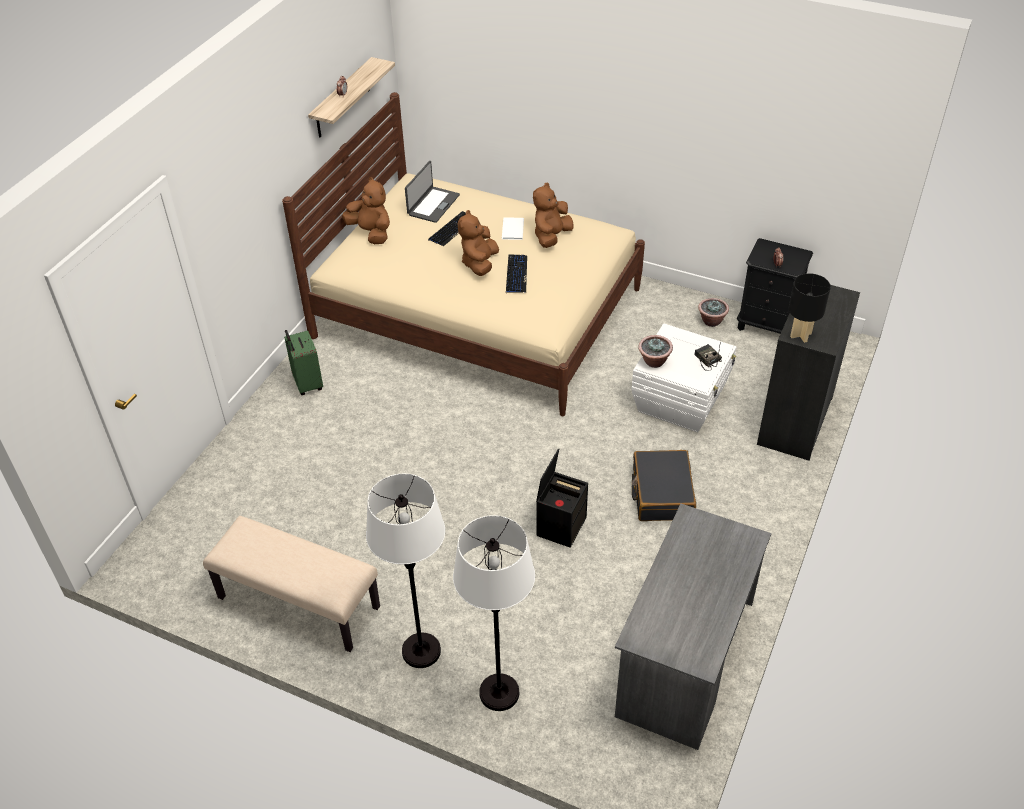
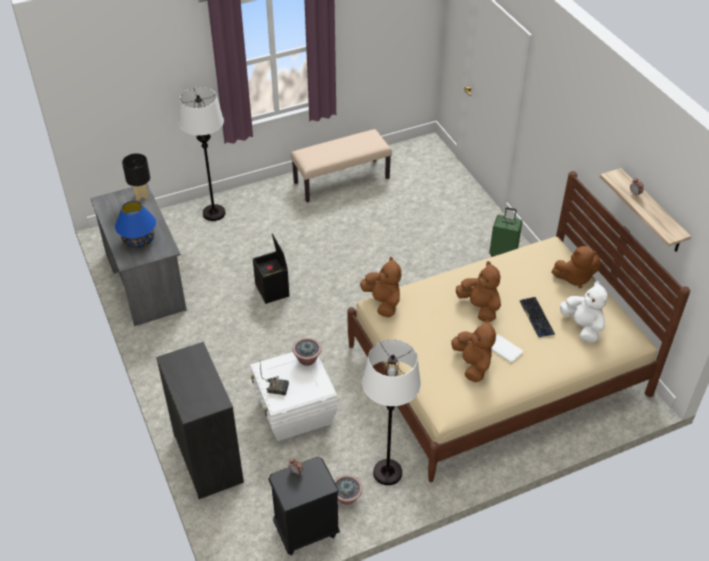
camera: 130 degrees right, 0 degrees up
white floor lamp [366,473,445,668] -> white floor lamp moved to [362,339,421,485]
laptop [405,161,460,223] -> white plush toy [560,281,608,343]
keyboard [506,254,527,293] -> none
black suitcase [632,450,696,521] -> none
black table lamp [789,273,831,343] -> black table lamp moved to [122,153,150,201]
none -> blue table lamp [115,201,156,248]
none -> brown plush toy [360,257,401,317]

